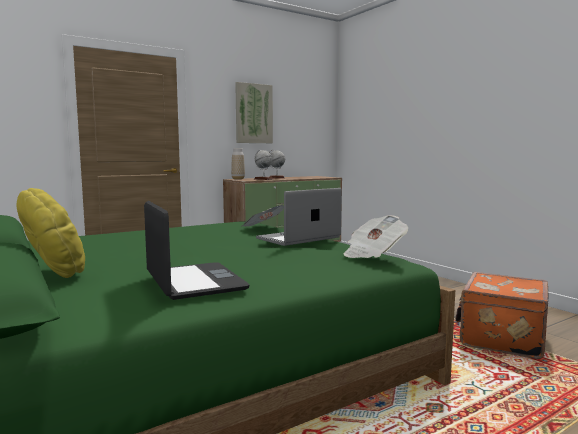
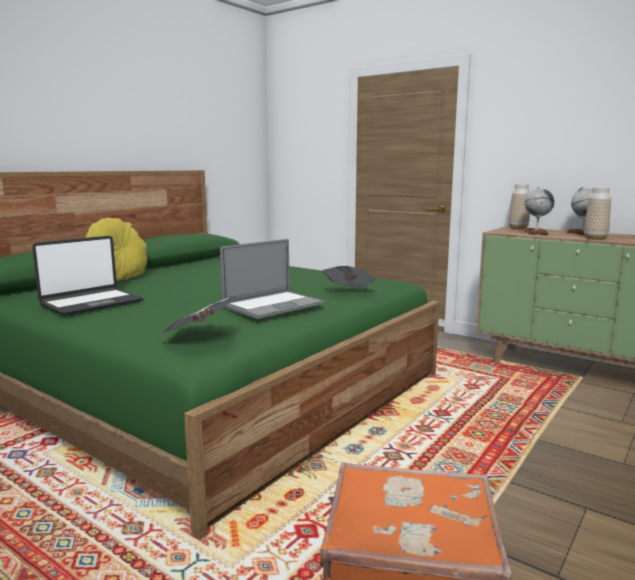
camera: 70 degrees right, 5 degrees up
picture [235,82,273,143] -> none
laptop [256,188,342,246] -> laptop turned 105 degrees clockwise [220,239,325,319]
none -> vase [584,187,611,240]

